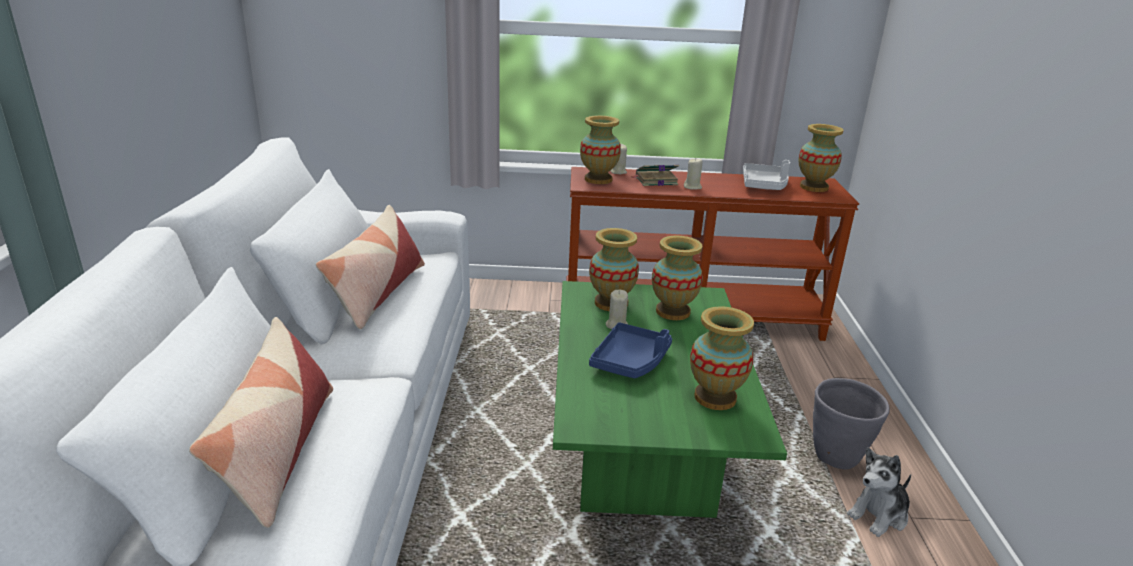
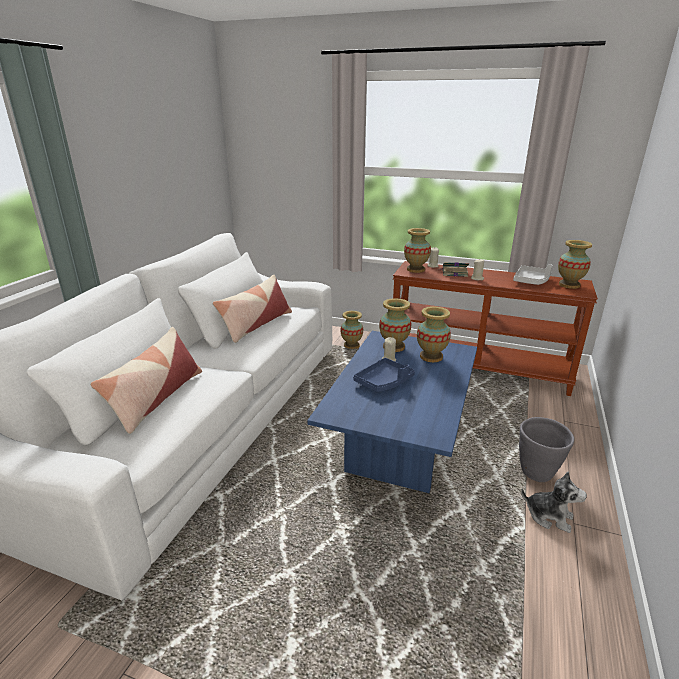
camera: 20 degrees right, 0 degrees up
green coffee table [553,281,787,518] -> blue coffee table [307,331,477,493]
vase [690,306,754,410] -> vase moved to [340,311,363,349]
plush toy [847,447,911,537] -> plush toy turned 135 degrees counterclockwise [521,471,587,533]

